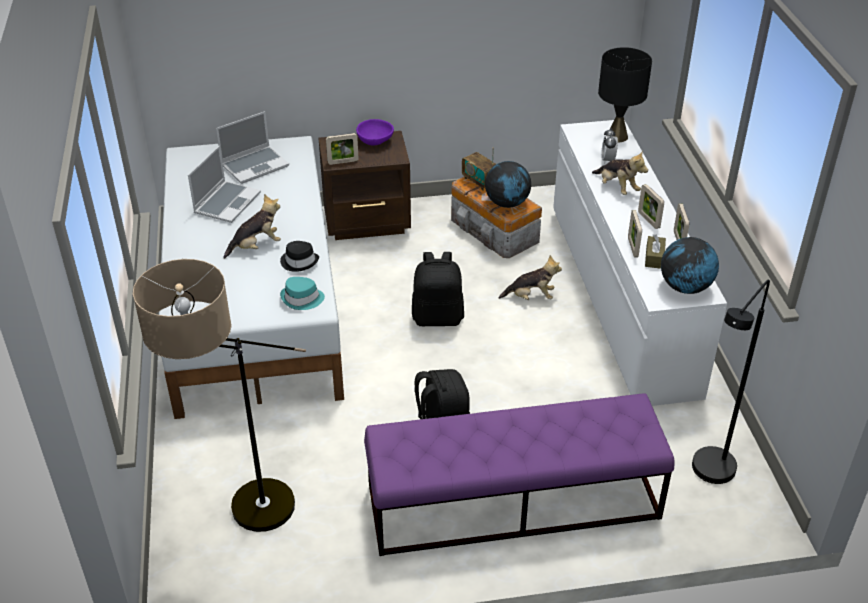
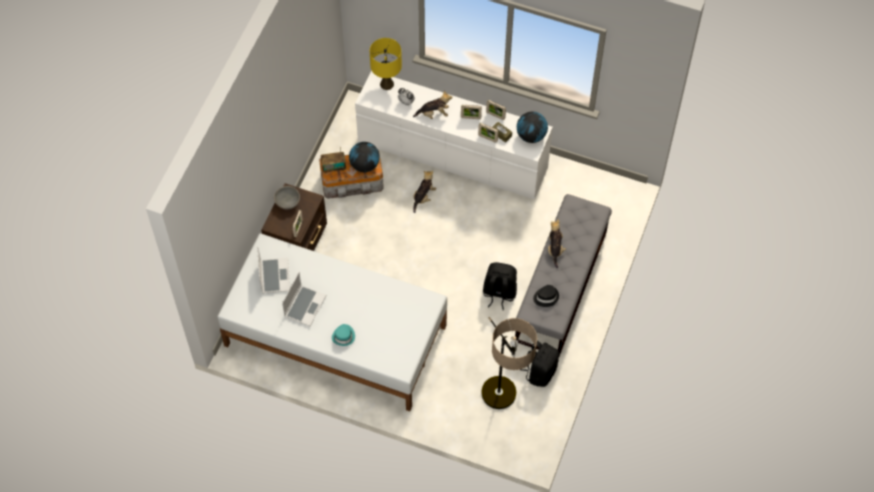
camera: 60 degrees left, 20 degrees up
laptop [188,146,261,223] -> laptop turned 60 degrees clockwise [282,272,326,326]
plush toy [223,194,281,259] -> plush toy moved to [548,219,566,268]
black hat [280,241,319,272] -> black hat moved to [533,285,559,307]
turquoise hat [280,277,325,310] -> turquoise hat moved to [332,324,355,346]
purple bowl [356,119,394,145] -> grey bowl [274,186,300,209]
purple bench [364,393,675,556] -> grey bench [515,194,612,356]
black backpack [412,252,464,326] -> black backpack moved to [520,341,559,387]
black table lamp [598,47,652,142] -> yellow table lamp [370,38,402,90]
black floor lamp [692,280,770,484] -> none

